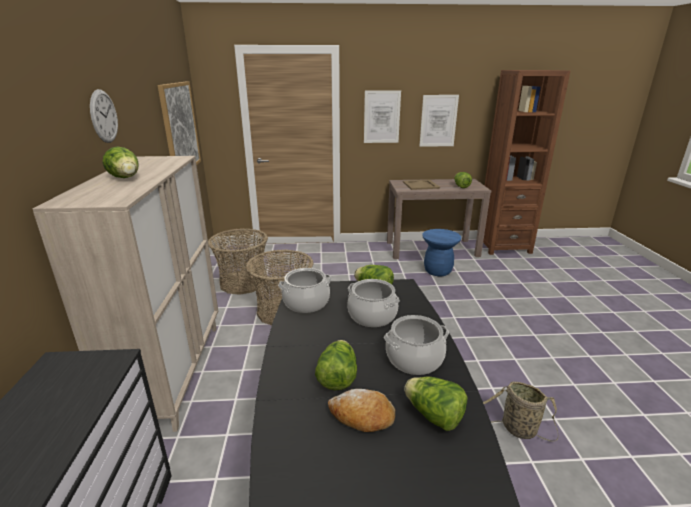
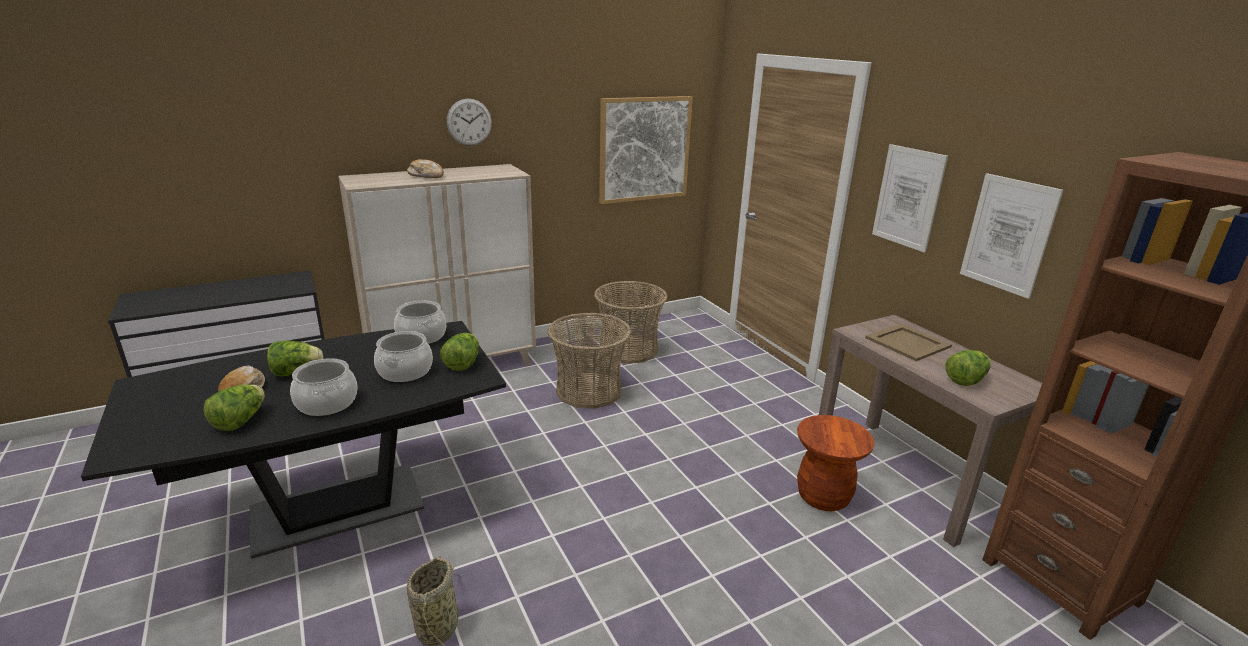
camera: 65 degrees right, 0 degrees up
lettuce [102,146,139,178] -> bread [407,159,444,178]
blue stool [422,229,461,276] -> brown stool [797,415,875,511]

